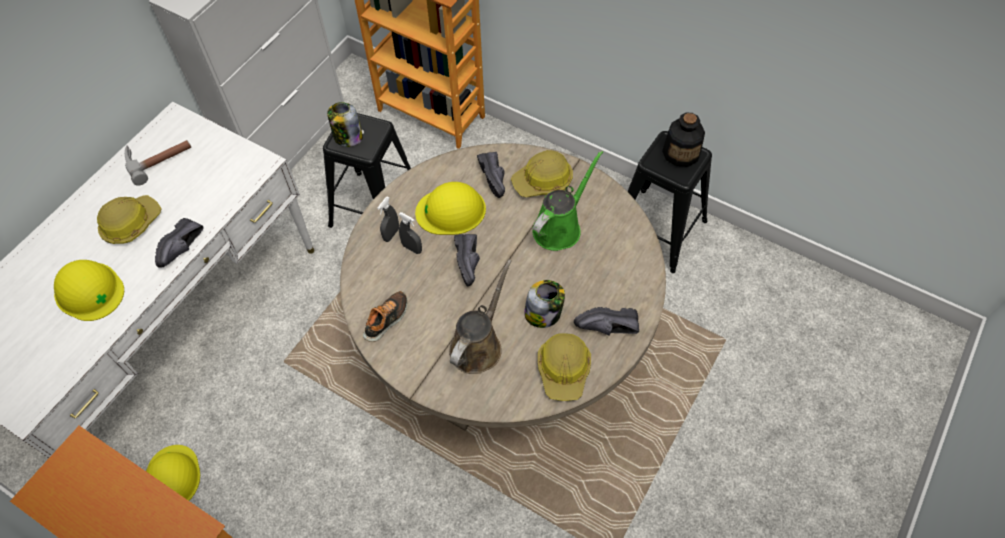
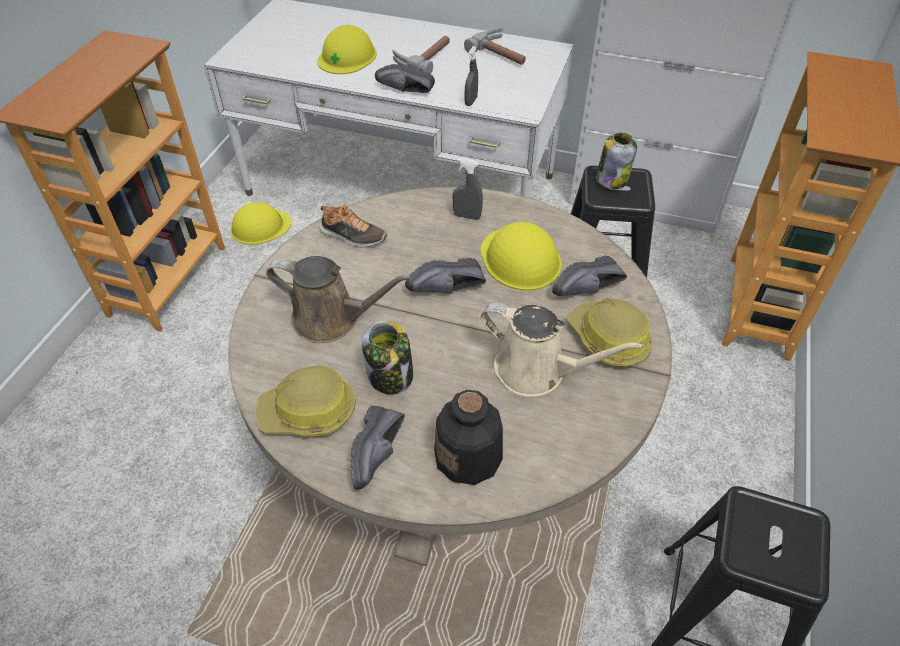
camera: 75 degrees right, 10 degrees down
hard hat [97,195,162,244] -> hammer [392,36,450,74]
grey spray bottle [399,212,422,254] -> grey spray bottle moved to [465,46,478,106]
green watering can [532,150,603,251] -> beige watering can [481,303,643,397]
black shoe [574,307,639,336] -> black shoe turned 150 degrees counterclockwise [351,406,404,490]
bottle [662,113,705,167] -> bottle moved to [434,390,503,485]

